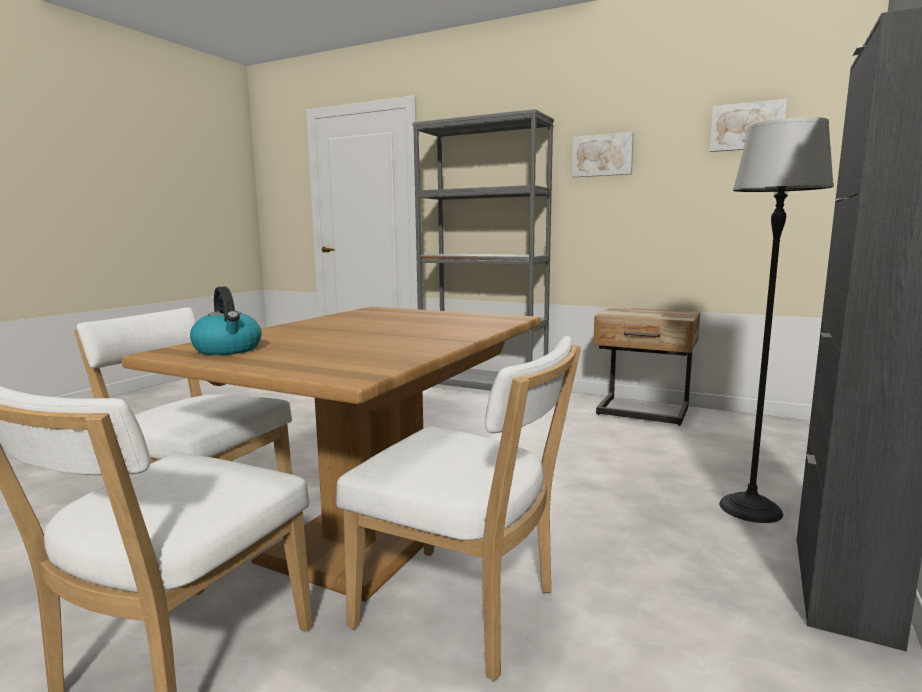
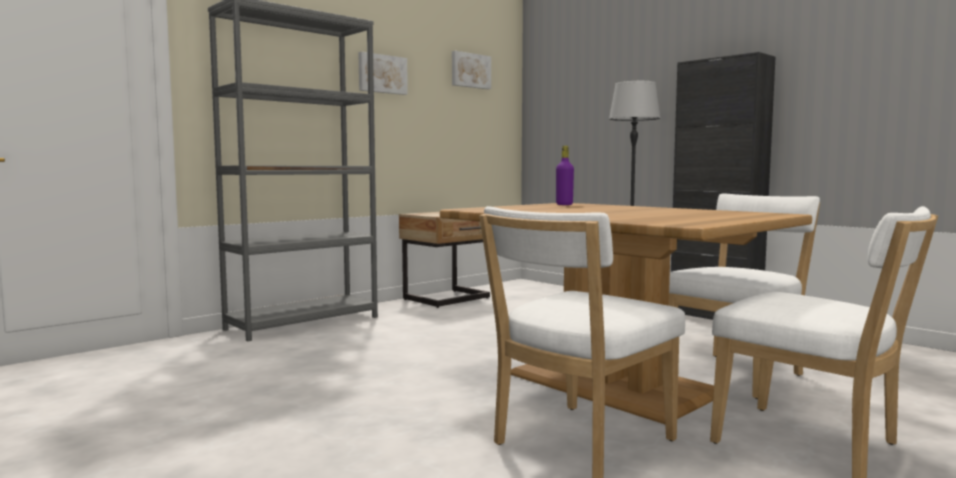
camera: 70 degrees left, 5 degrees down
kettle [190,287,262,355] -> none
none -> purple bottle [556,146,574,205]

